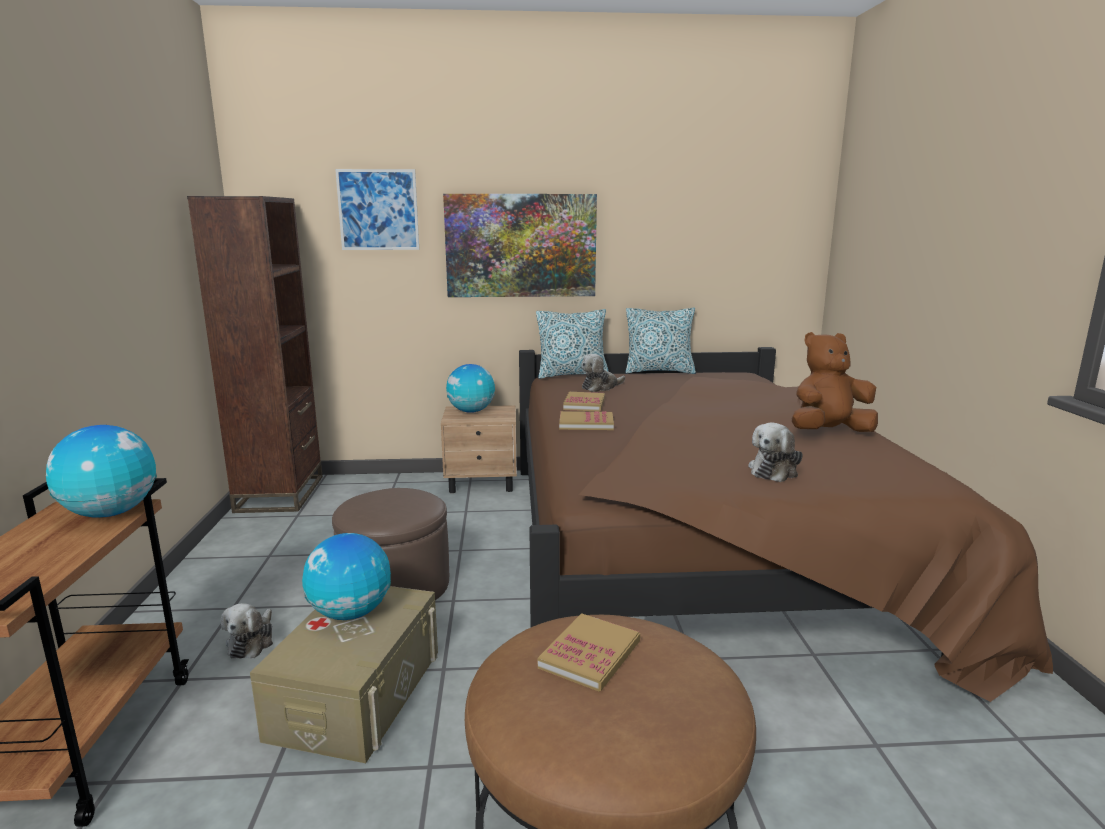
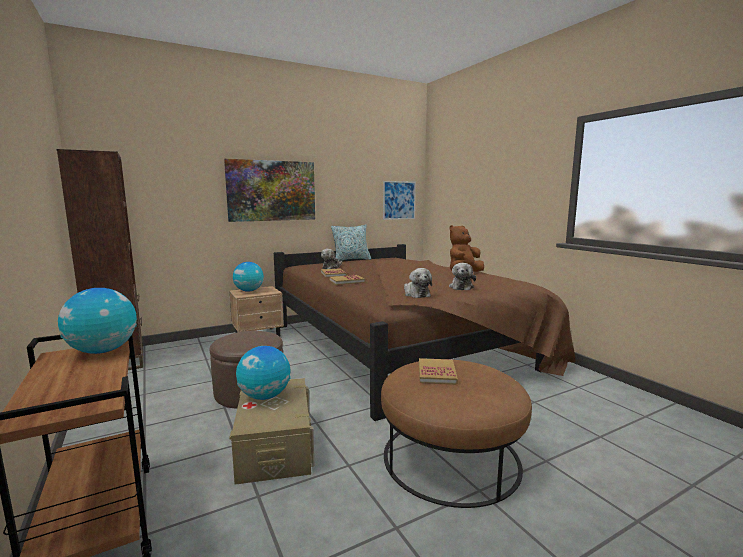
camera: 25 degrees left, 5 degrees down
plush toy [221,603,273,659] -> plush toy moved to [404,268,432,298]
picture [335,169,419,250] -> picture moved to [383,181,416,220]
pillow [536,309,609,379] -> none

